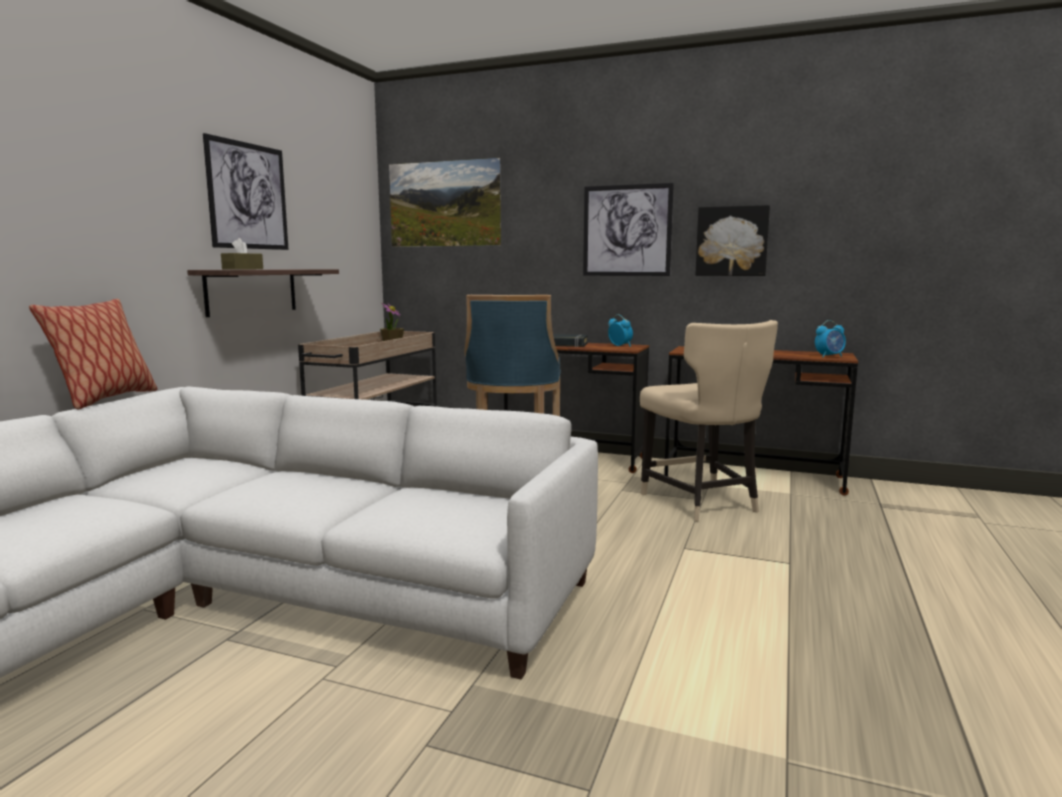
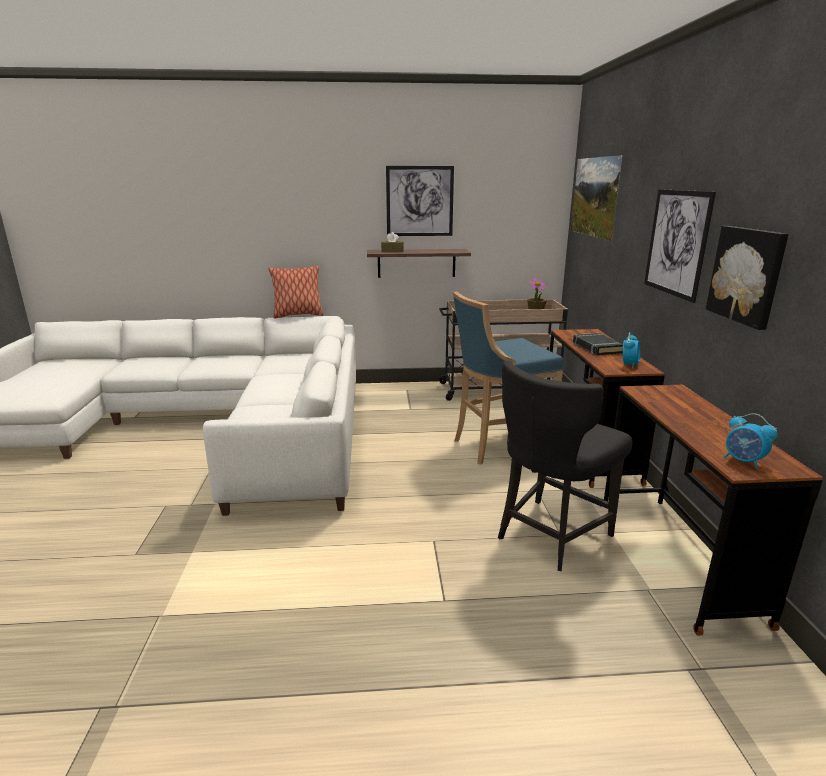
camera: 65 degrees right, 10 degrees up
beige chair [640,320,778,521] -> black chair [498,361,632,571]

